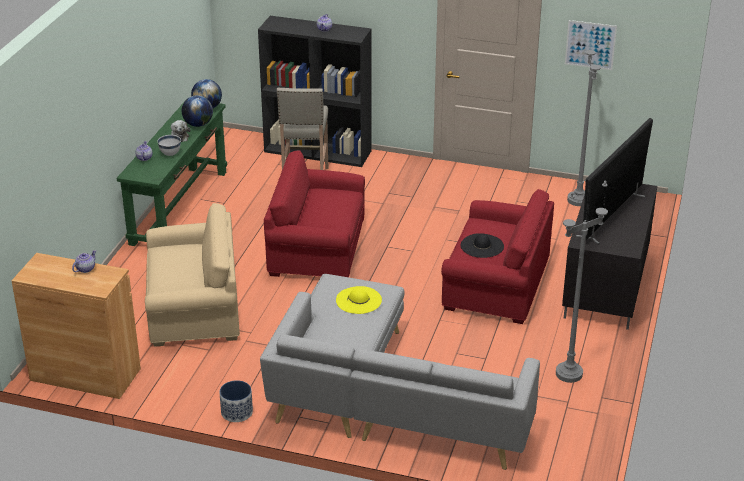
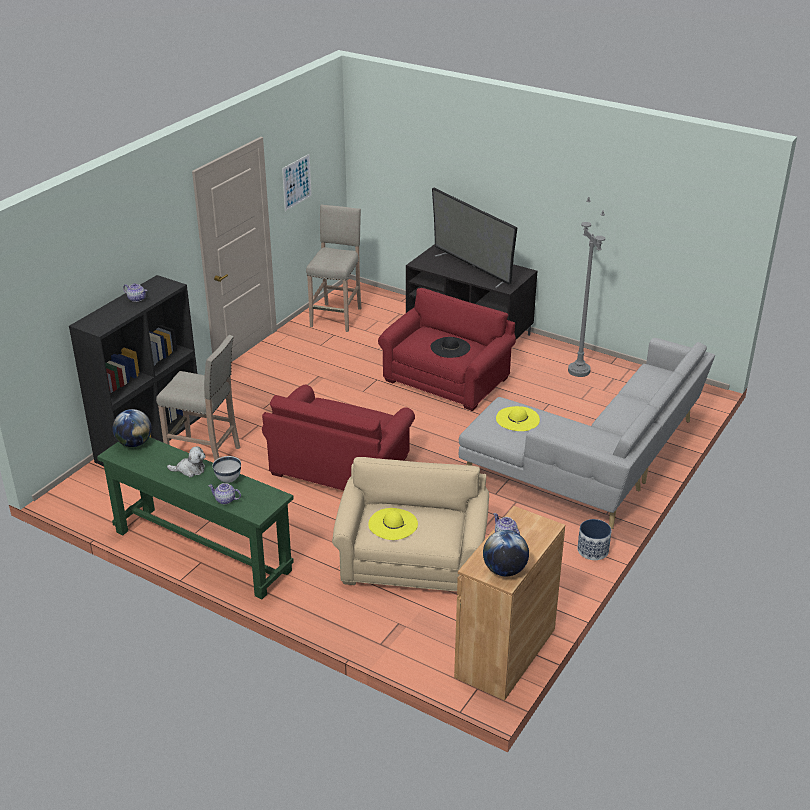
camera: 75 degrees left, 0 degrees up
globe [182,95,213,127] -> globe moved to [483,530,529,576]
grey floor lamp [567,25,600,206] -> beige stool [306,204,361,332]
none -> yellow hat [368,508,418,540]

